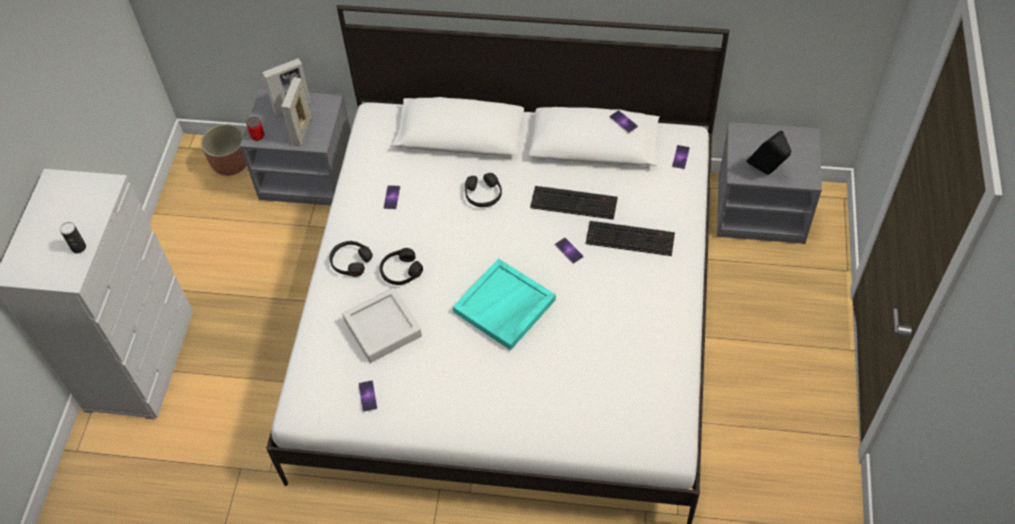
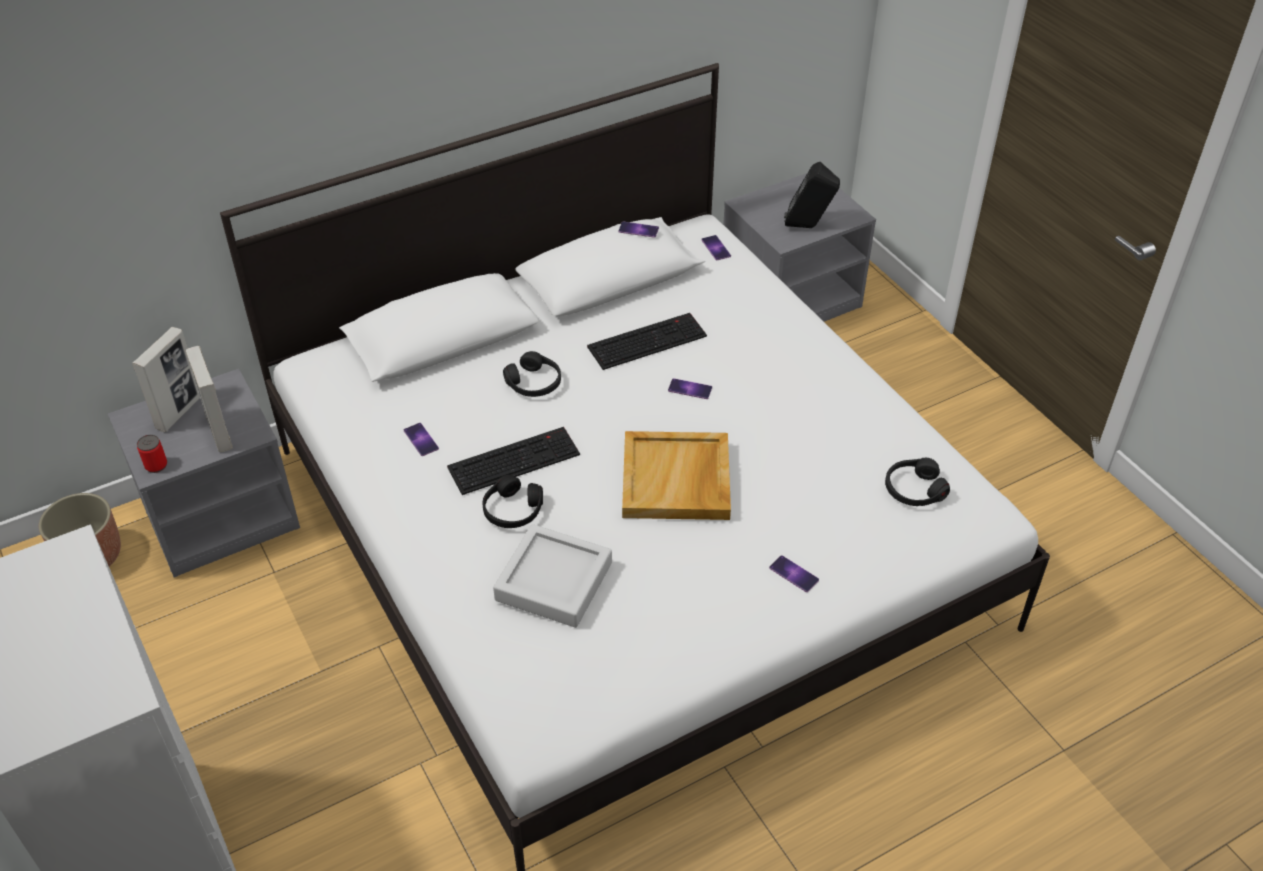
camera: 40 degrees left, 10 degrees down
can [60,222,86,253] -> none
black headphones [329,241,373,277] -> black headphones moved to [885,458,950,506]
phone [359,380,377,412] -> phone moved to [769,555,819,592]
turquoise tray [453,258,556,350] -> beige tray [622,431,731,520]
keyboard [586,221,675,256] -> keyboard moved to [447,427,580,495]

